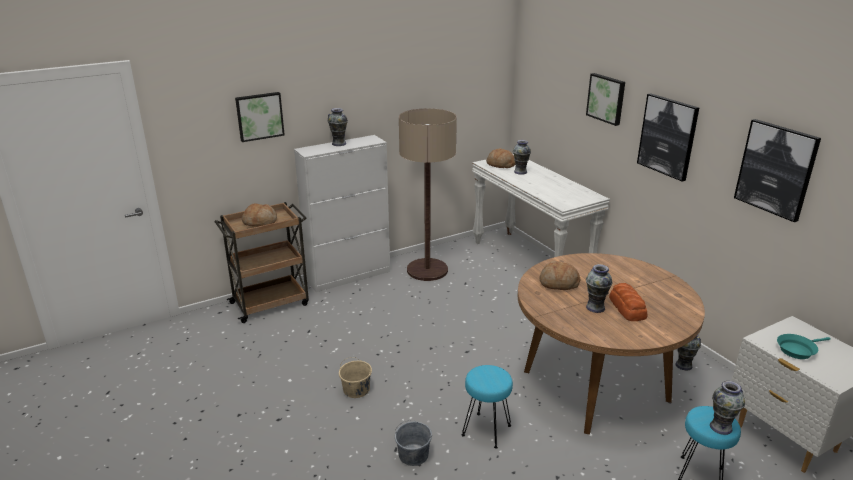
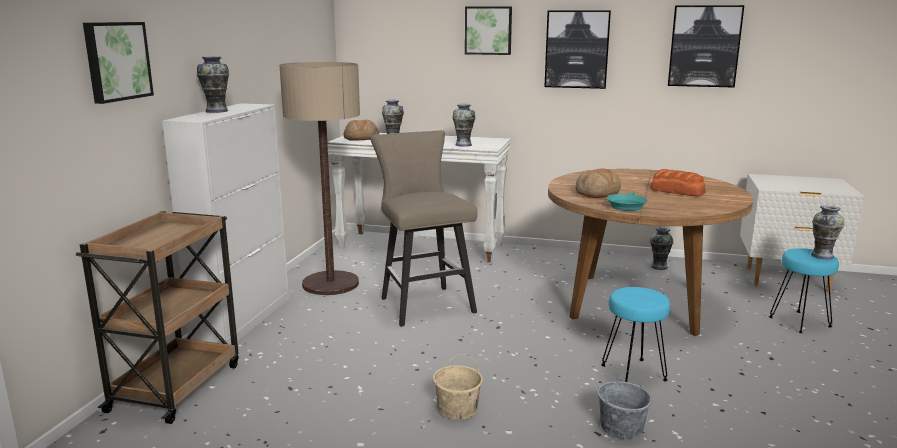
camera: 45 degrees left, 10 degrees down
bread [242,203,277,227] -> none
vase [586,264,612,313] -> vase moved to [452,104,476,147]
turquoise frying pan [777,334,831,359] -> turquoise frying pan moved to [607,192,648,211]
none -> beige stool [370,130,477,327]

